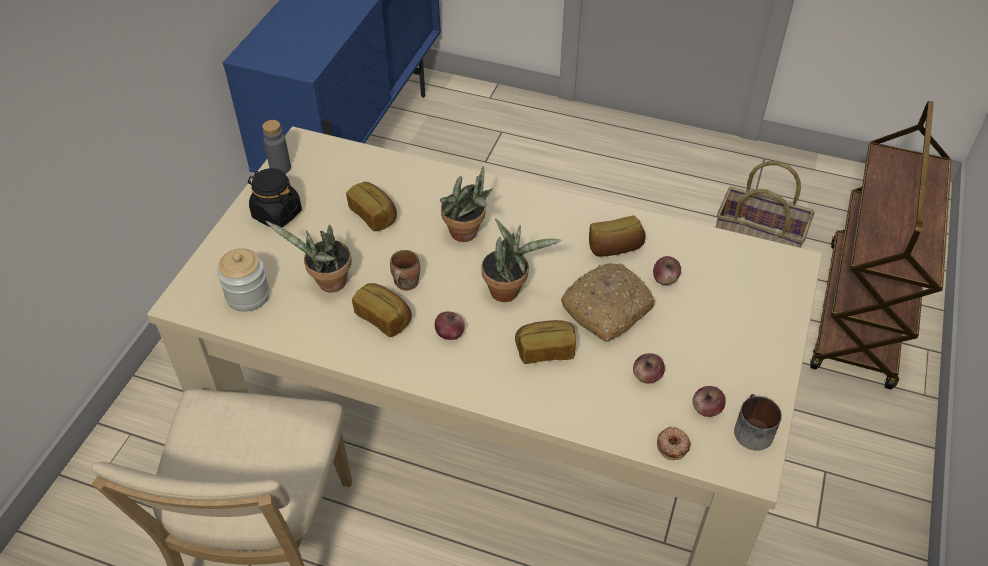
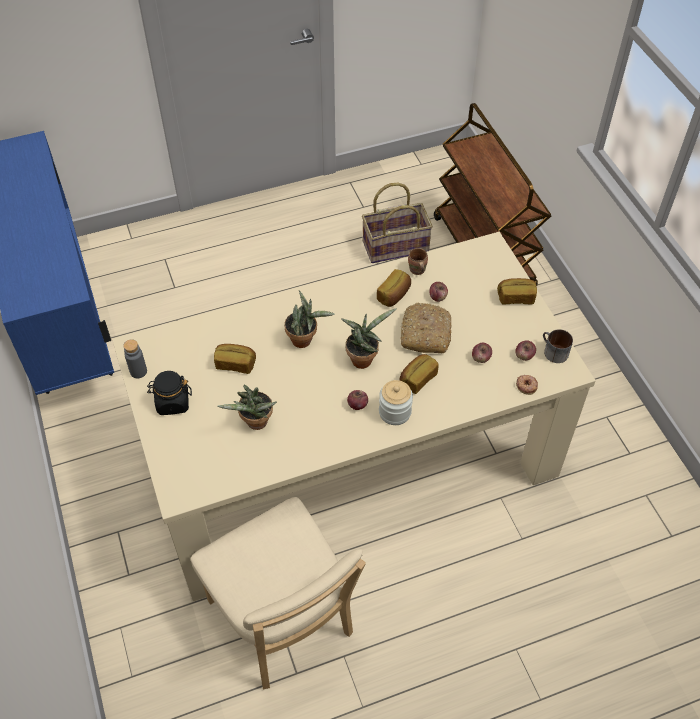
camera: 40 degrees left, 5 degrees up
jar [217,248,270,312] -> jar moved to [379,380,413,425]
bread [352,283,412,337] -> bread moved to [497,278,537,305]
brown mug [390,250,420,291] -> brown mug moved to [408,248,428,275]

